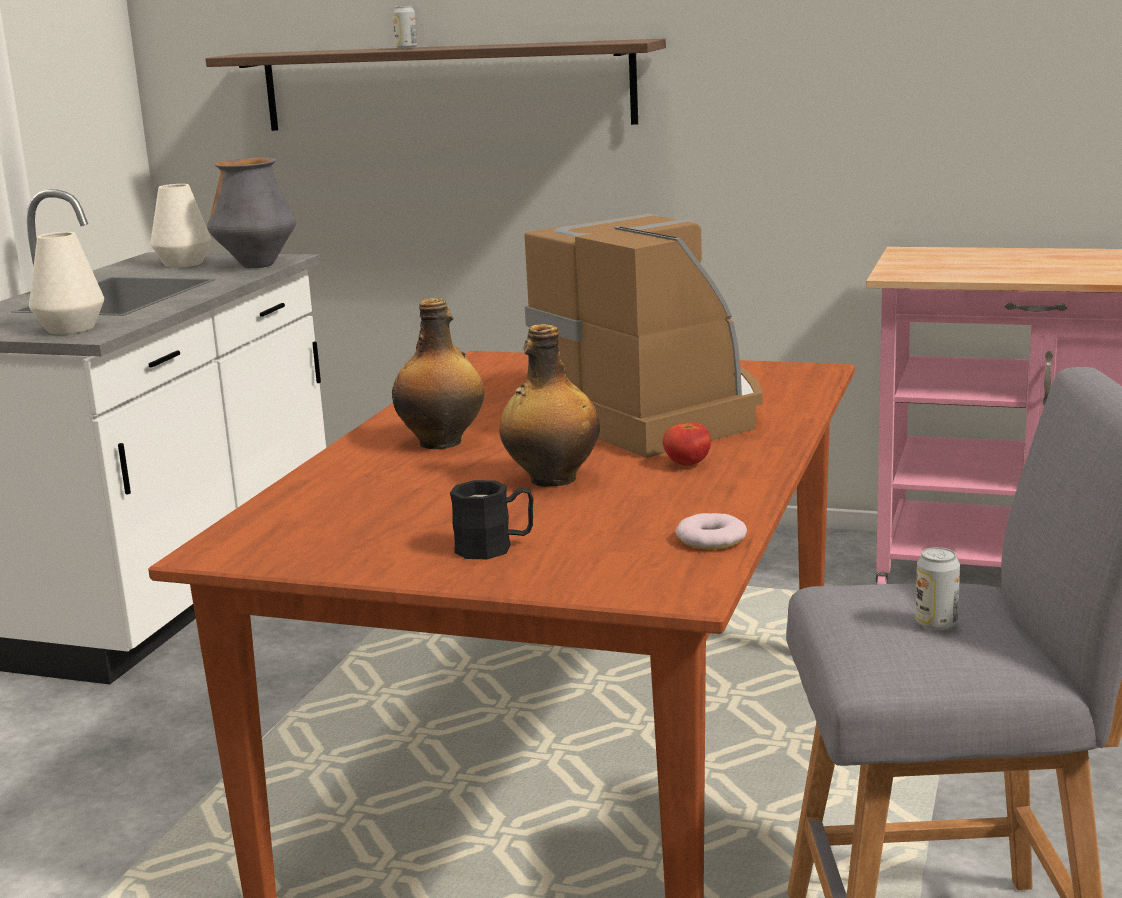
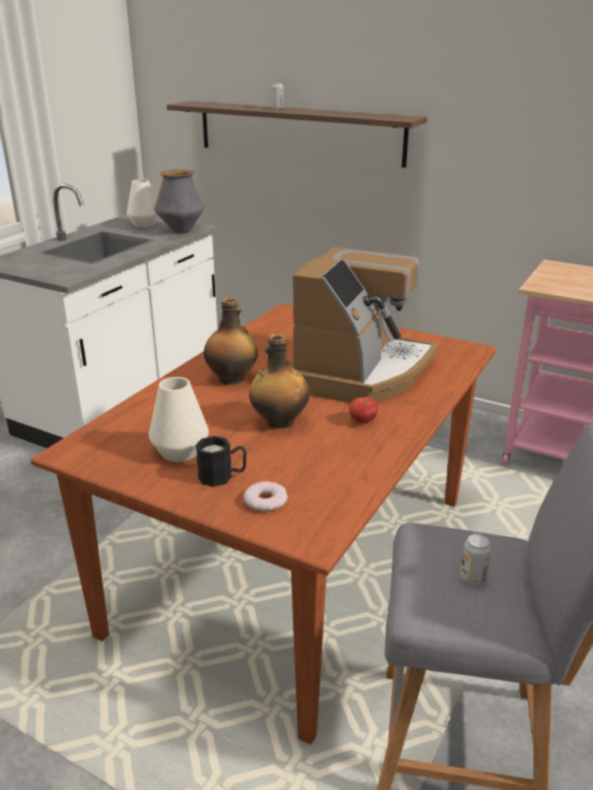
camera: 10 degrees right, 10 degrees up
white vase [29,232,104,334] -> white vase moved to [149,377,209,462]
coffee machine [525,213,762,458] -> coffee machine turned 45 degrees clockwise [293,247,439,403]
donut [676,513,747,549] -> donut moved to [244,481,288,512]

